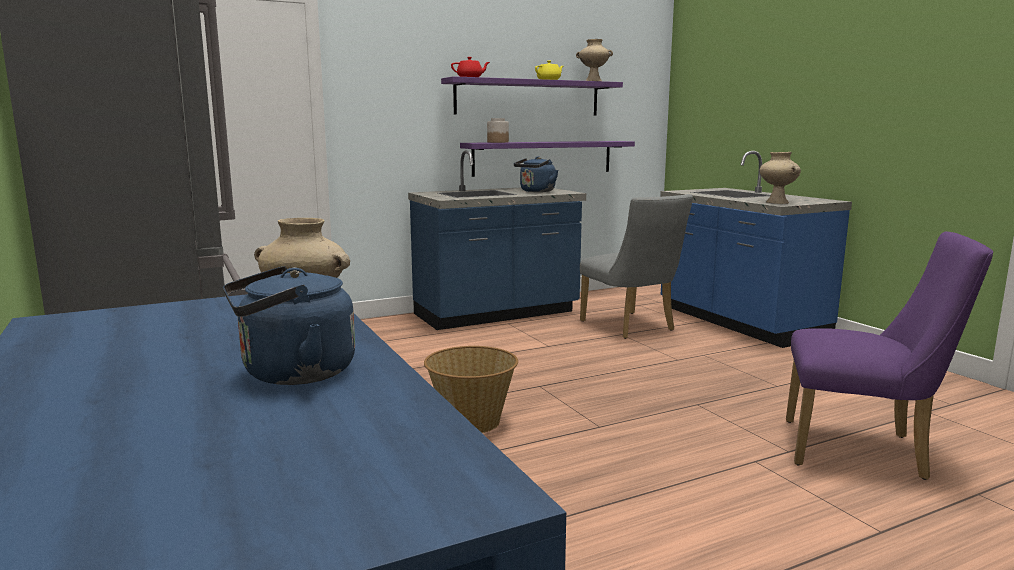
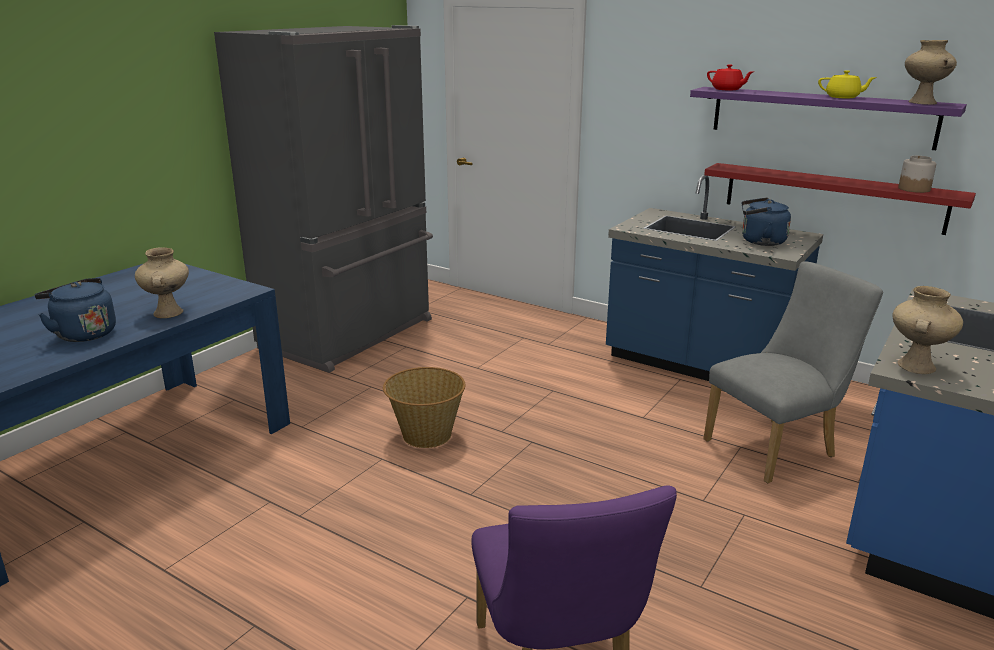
camera: 60 degrees right, 10 degrees up
purple shelf [460,141,635,177] -> red shelf [704,163,976,235]
jar [487,118,509,143] -> jar moved to [898,156,936,193]
grey chair [580,194,693,339] -> grey chair turned 150 degrees counterclockwise [704,261,883,483]

